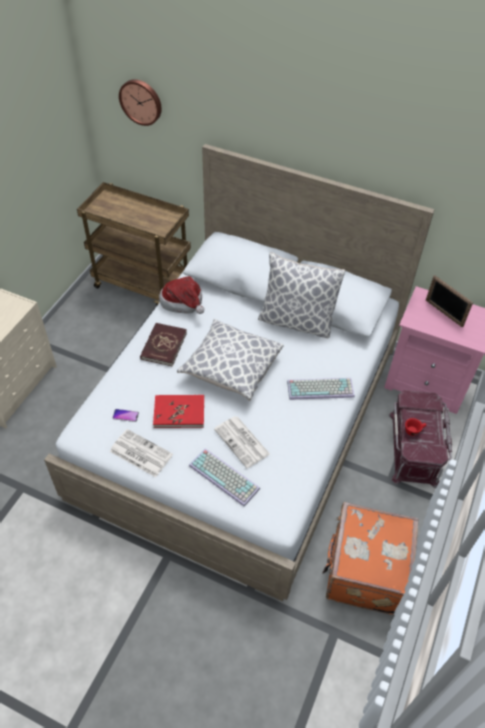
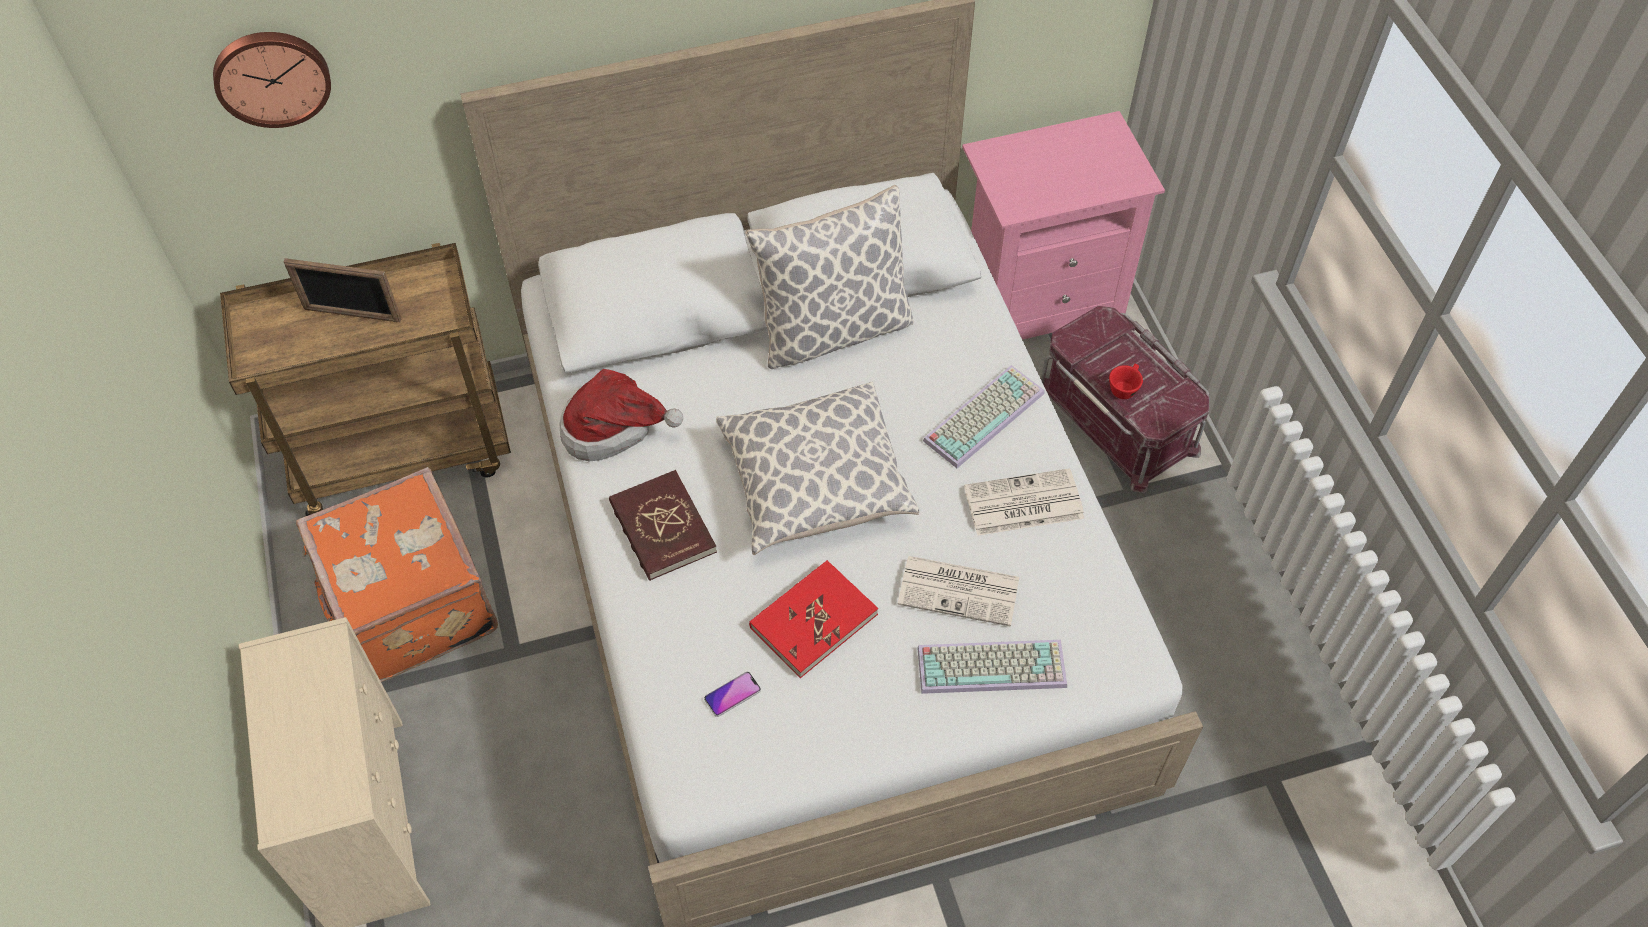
camera: 40 degrees left, 5 degrees up
newspaper [110,429,173,477] -> newspaper moved to [964,468,1084,536]
orange suitcase [322,502,419,615] -> orange suitcase moved to [296,467,498,682]
picture frame [426,275,473,327] -> picture frame moved to [283,258,401,322]

